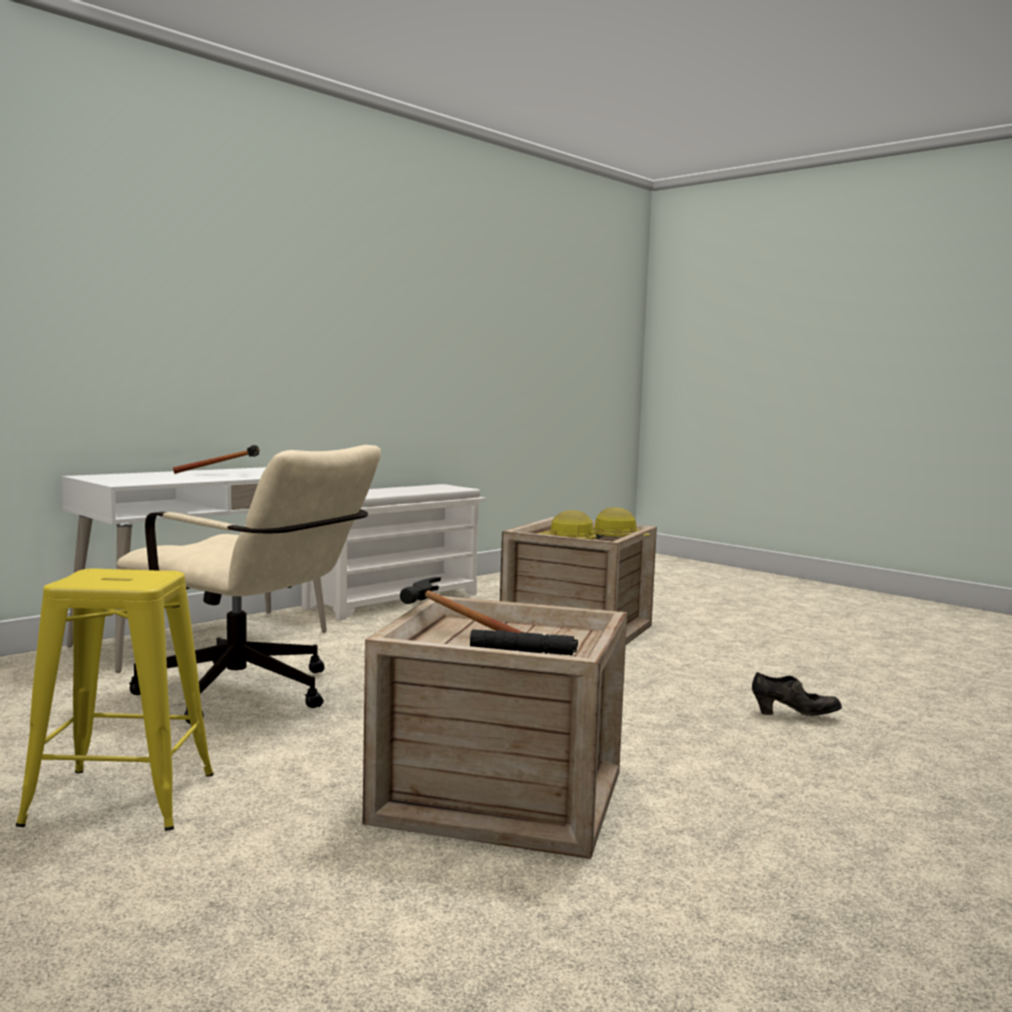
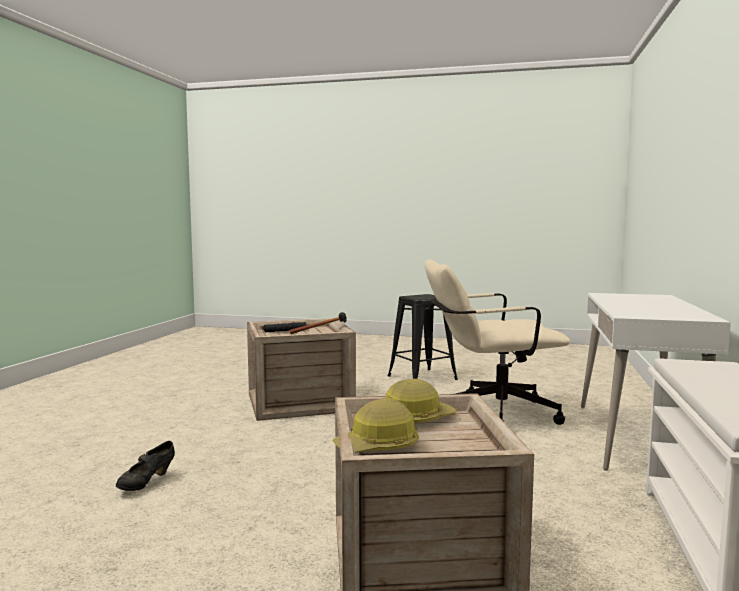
camera: 150 degrees right, 0 degrees up
yellow stool [16,568,214,831] -> black stool [388,294,458,380]
hammer [173,445,260,474] -> none
black shoe [752,672,842,716] -> black shoe turned 45 degrees counterclockwise [116,441,175,491]

